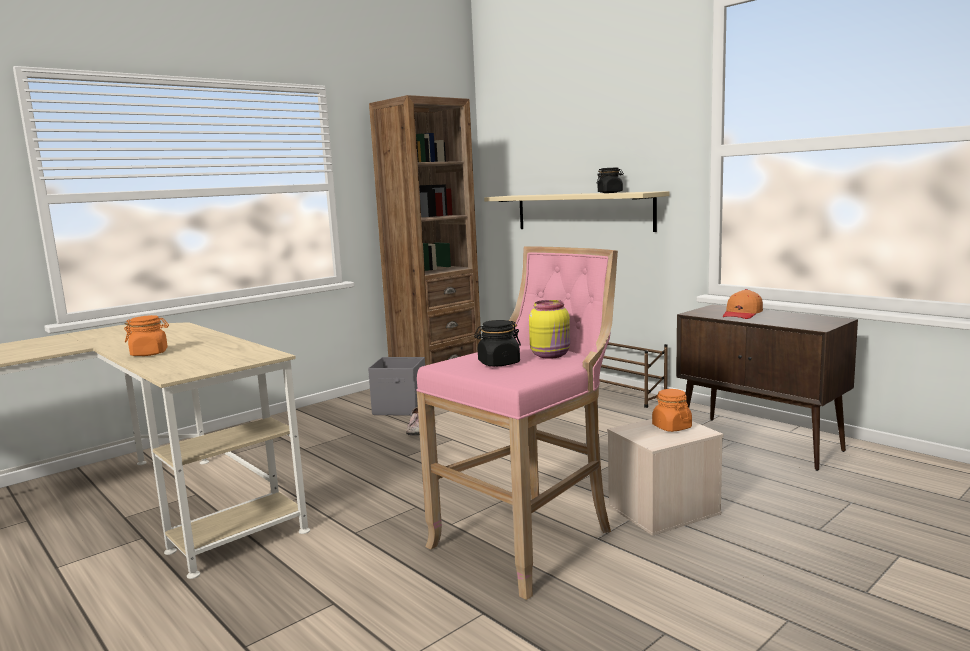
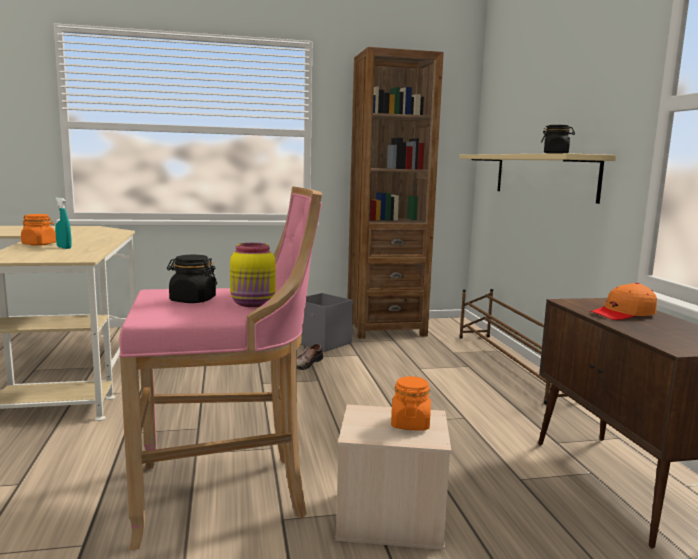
camera: 30 degrees right, 0 degrees up
none -> turquoise spray bottle [55,197,72,249]

